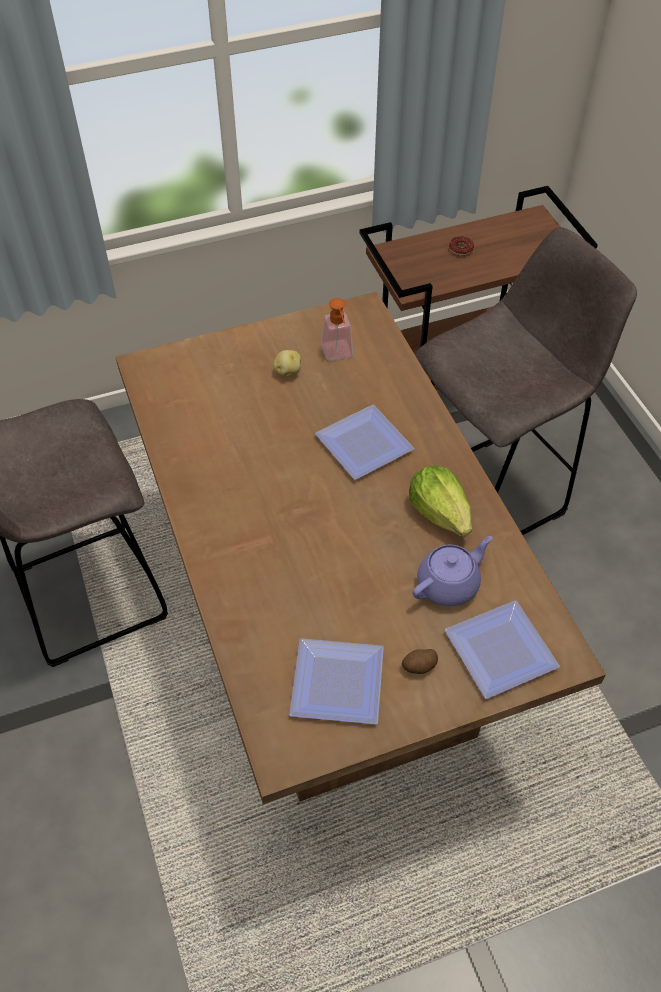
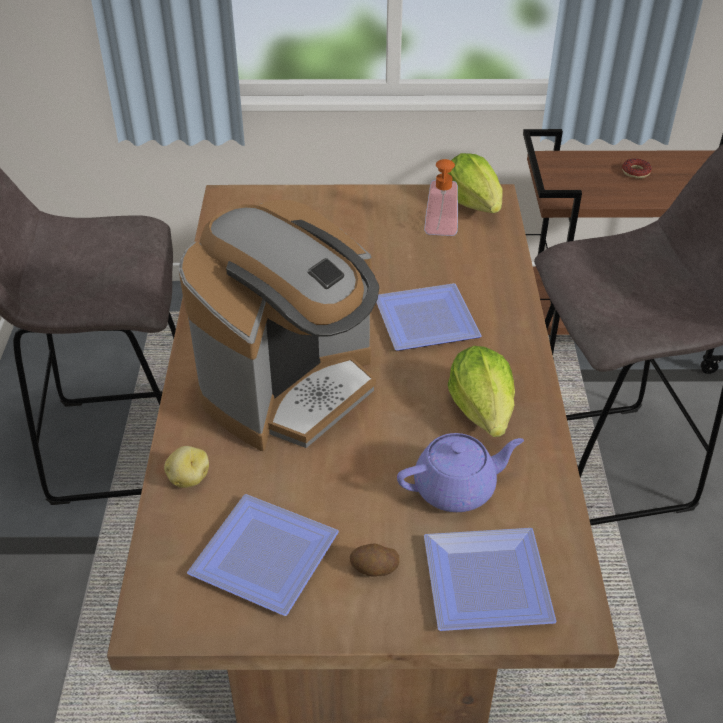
camera: 20 degrees right, 10 degrees down
potato [273,350,301,378] -> potato moved to [164,446,209,488]
none -> coffee machine [179,200,379,451]
none -> lettuce [448,153,503,213]

